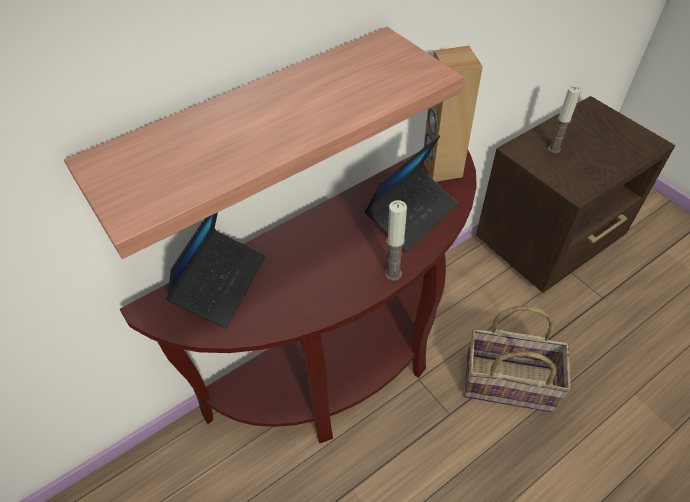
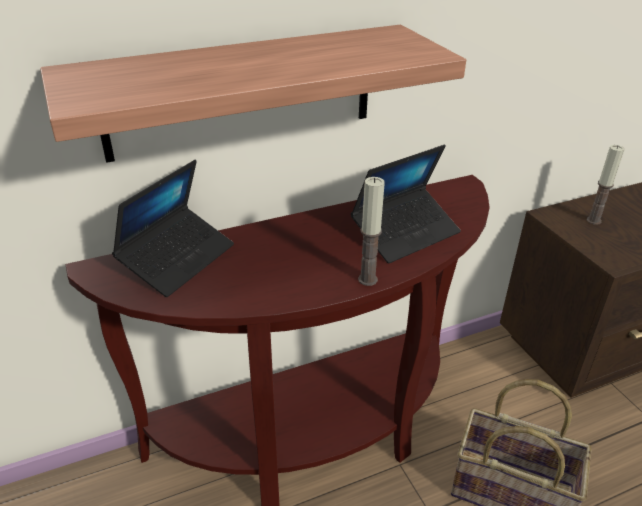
camera: 10 degrees right, 15 degrees down
brown speaker [424,46,483,182] -> none

